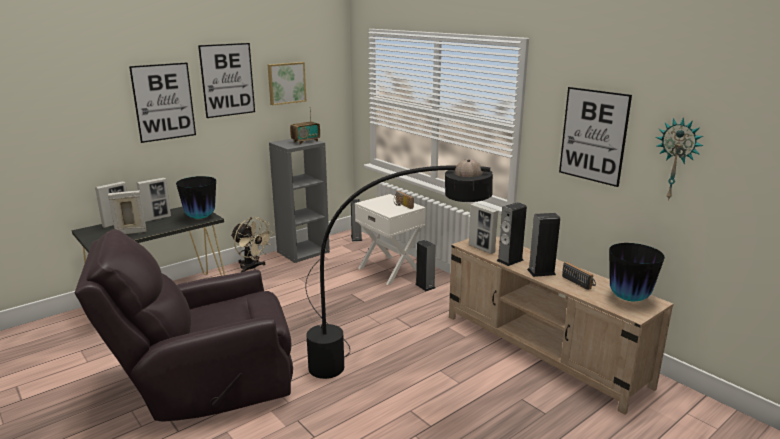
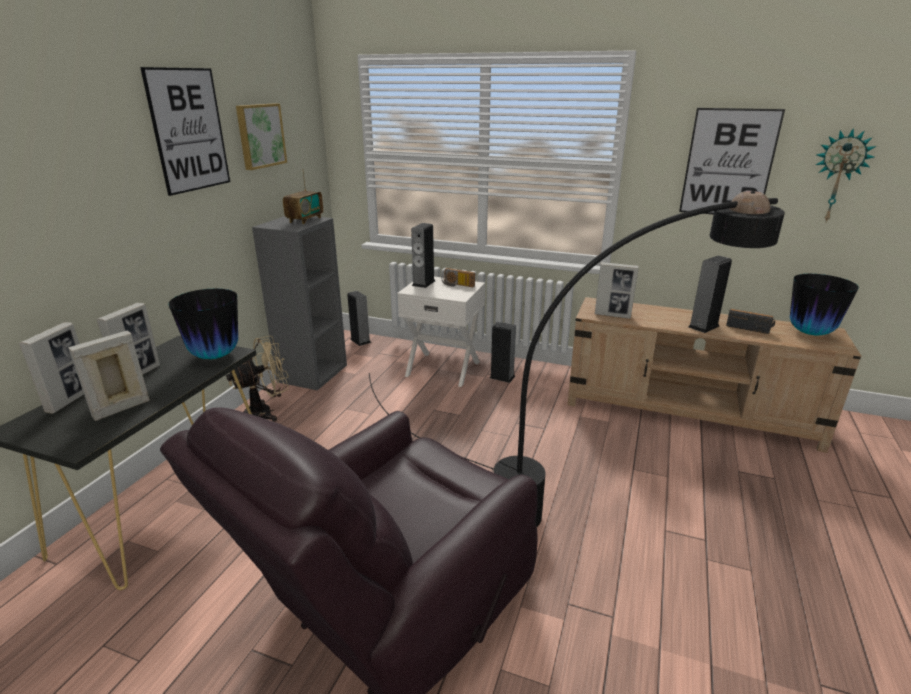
camera: 30 degrees left, 5 degrees up
picture [129,63,196,143] -> none
beige fan [231,217,274,272] -> beige fan turned 45 degrees counterclockwise [226,335,289,422]
speaker [497,202,527,266] -> speaker moved to [411,223,435,288]

